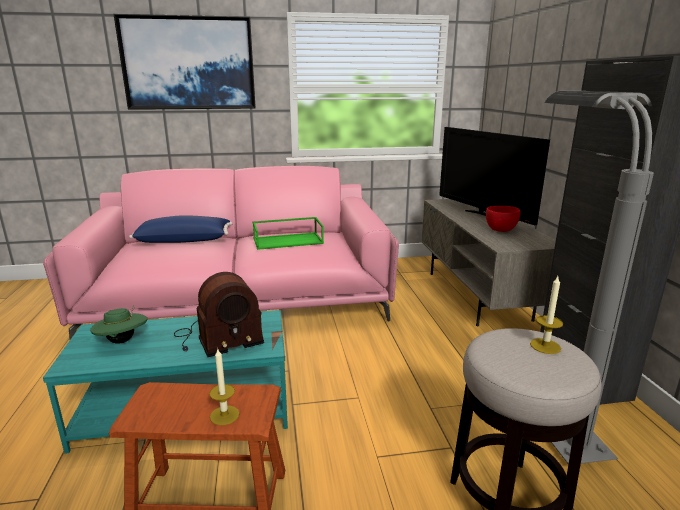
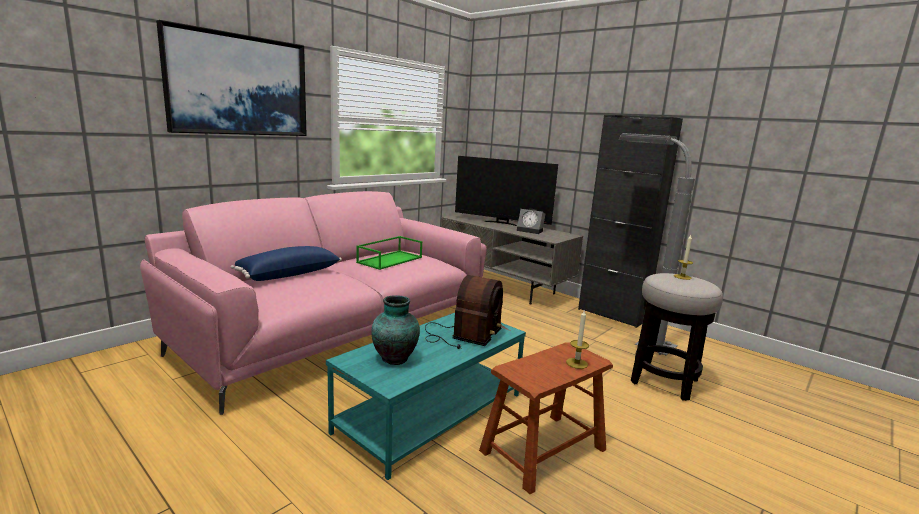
camera: 40 degrees left, 5 degrees down
green hat [90,307,147,344] -> vase [371,295,420,365]
red bowl [486,206,521,232] -> alarm clock [517,209,545,234]

